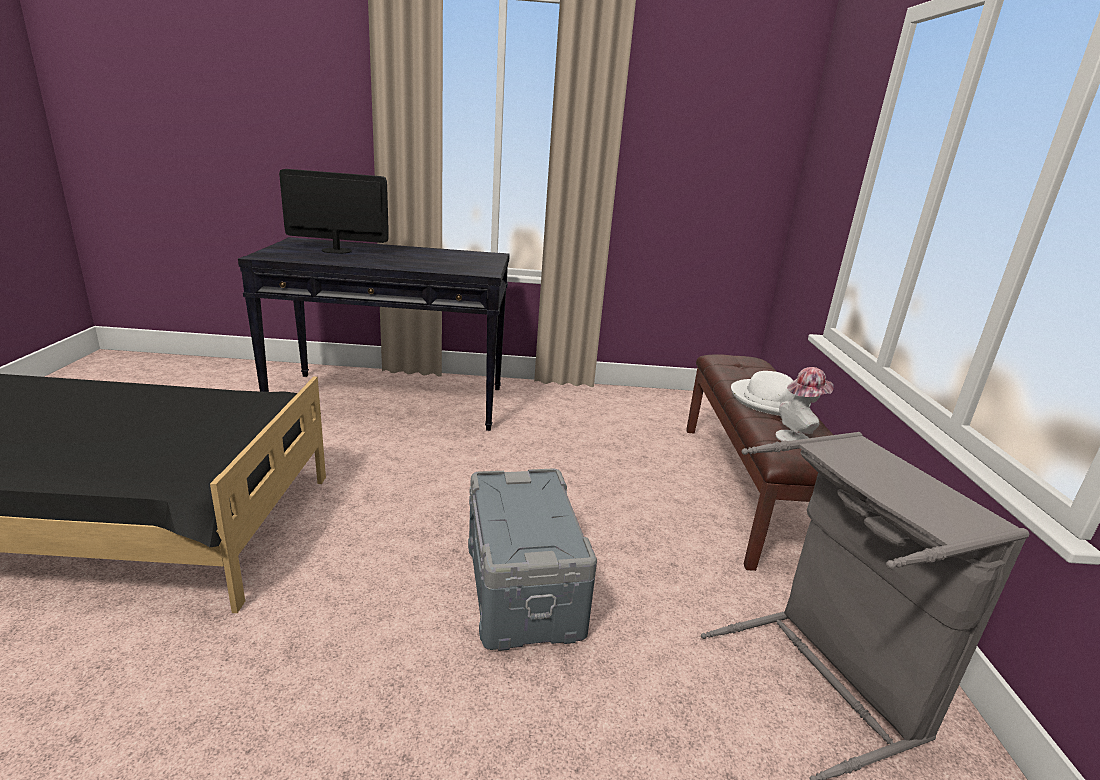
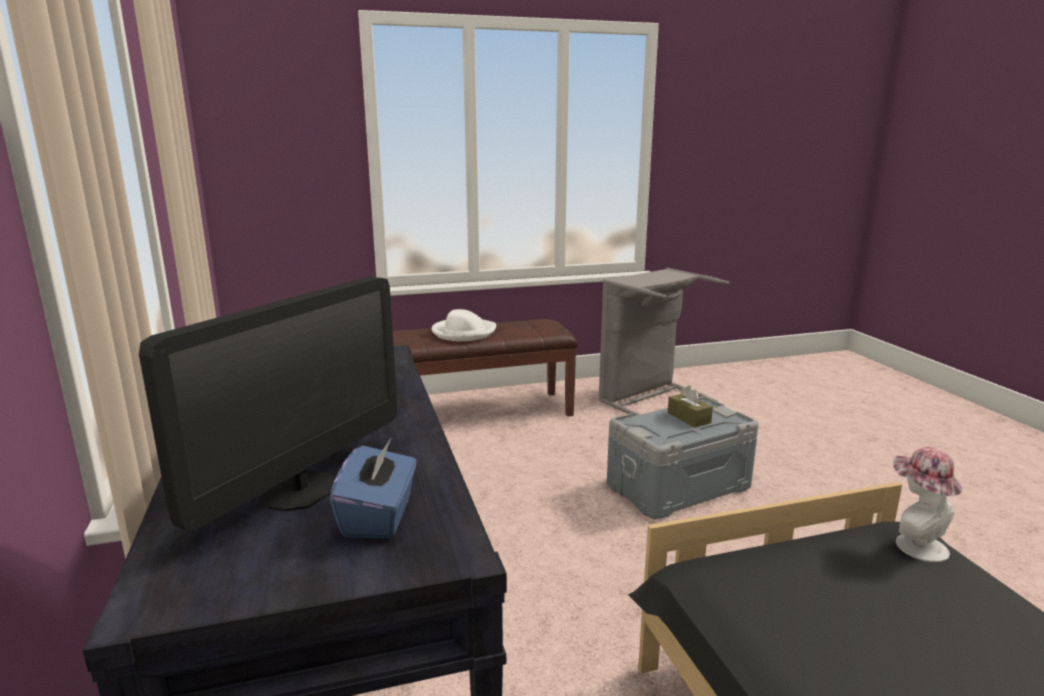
camera: 105 degrees left, 5 degrees down
monitor [279,169,389,254] -> monitor turned 135 degrees counterclockwise [139,276,397,531]
hat [775,367,834,441] -> hat moved to [893,447,963,562]
none -> blue tissue box [330,437,417,538]
none -> brown tissue box [668,385,713,427]

